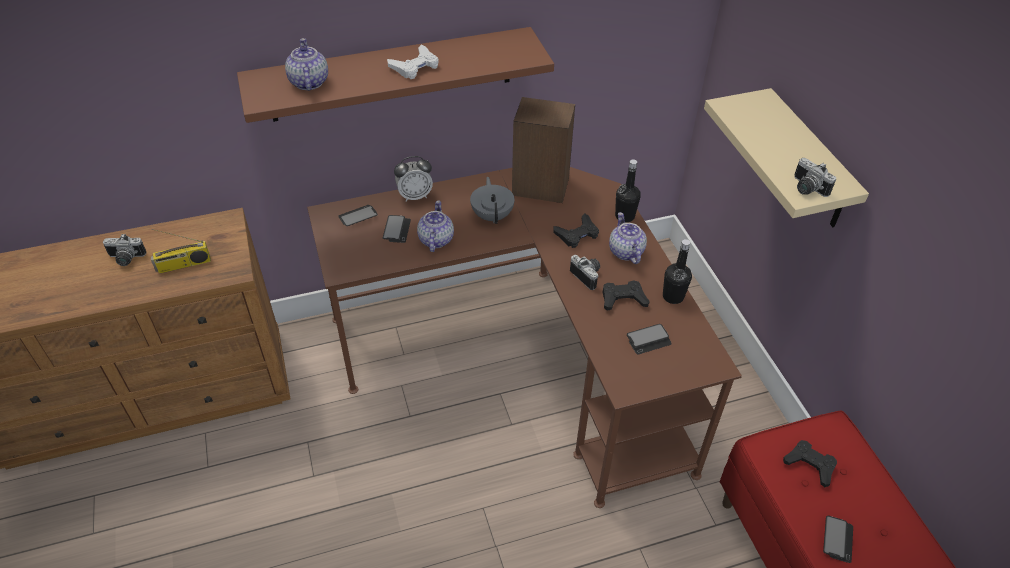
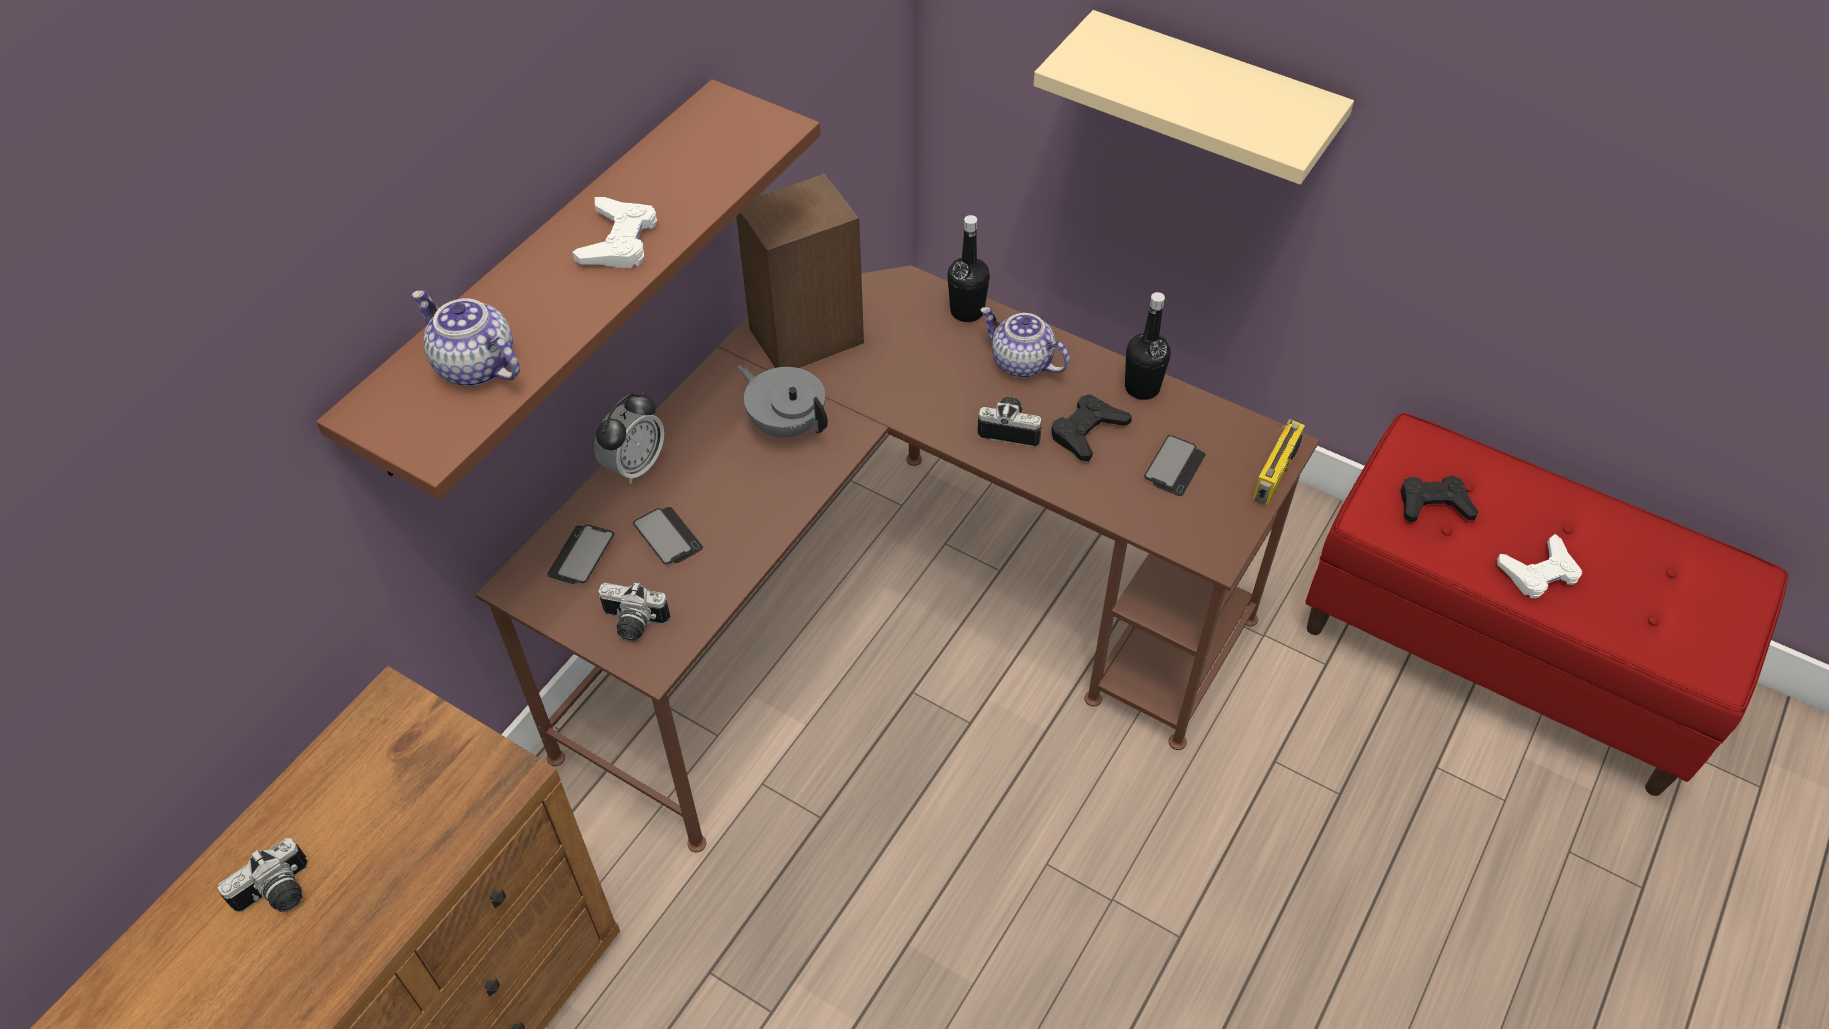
camera: 40 degrees left, 5 degrees up
radio [151,229,211,274] -> radio moved to [1253,419,1305,504]
teapot [417,201,454,252] -> none
black game controller [553,213,599,248] -> none
camera [794,158,836,197] -> camera moved to [598,582,670,642]
phone [823,516,853,563] -> white game controller [1497,534,1582,598]

